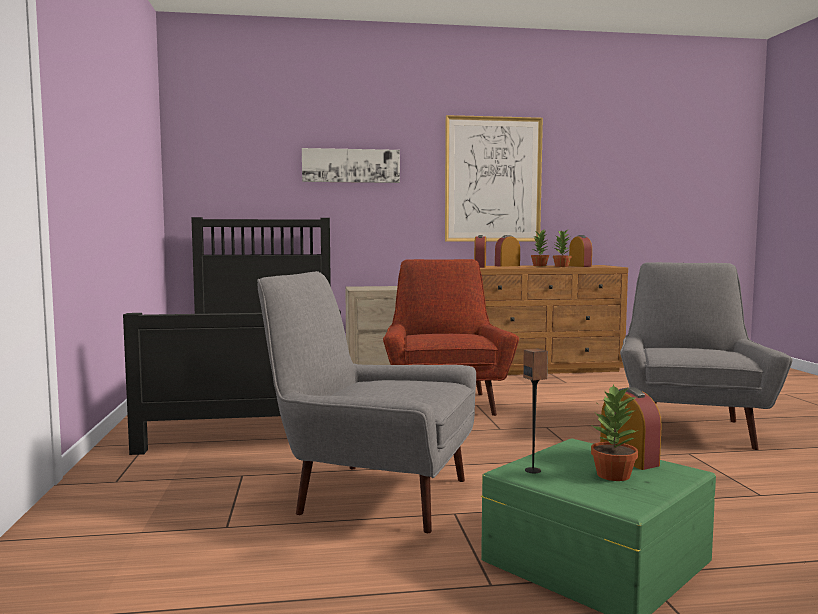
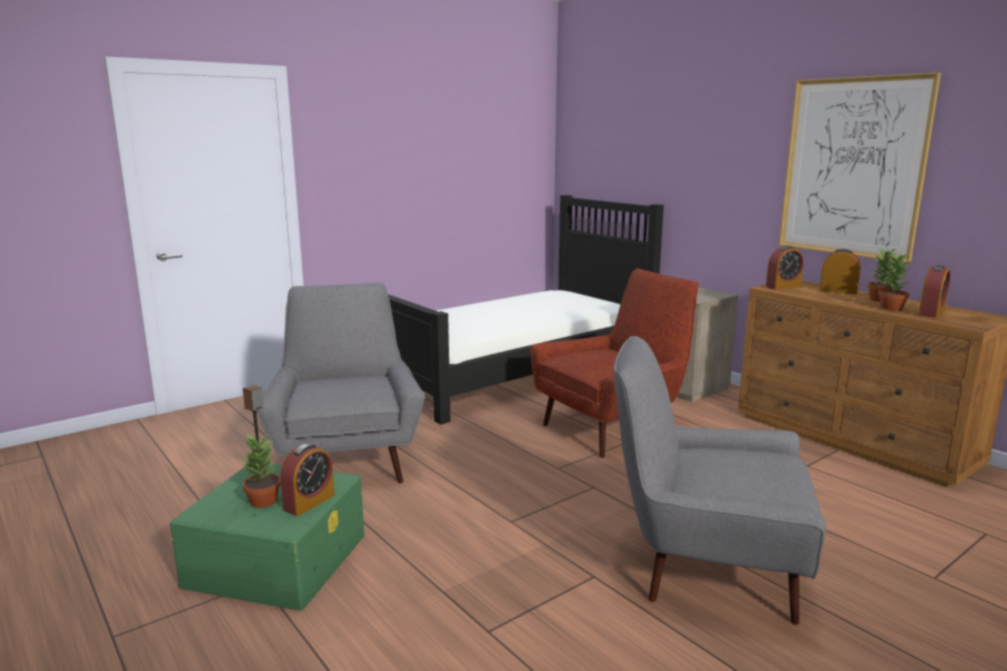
camera: 60 degrees right, 10 degrees up
picture [302,148,400,183] -> none
grey armchair [620,262,793,450] -> grey armchair turned 150 degrees counterclockwise [613,336,826,625]

